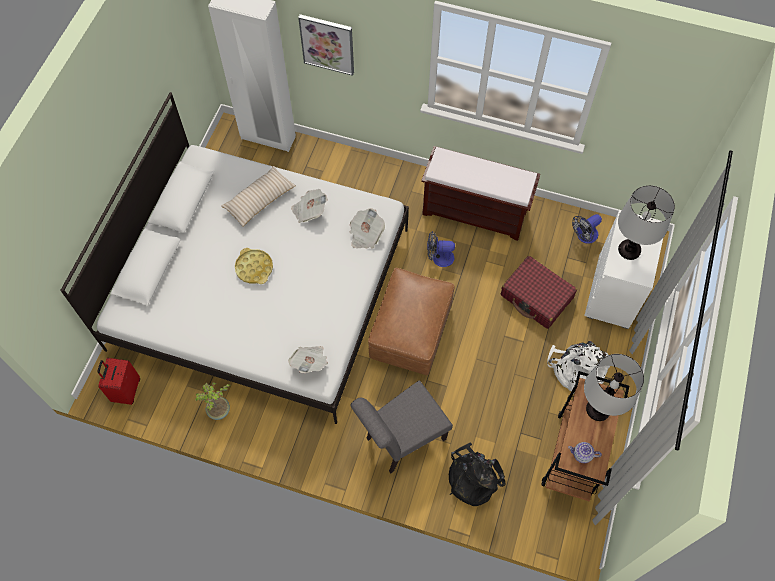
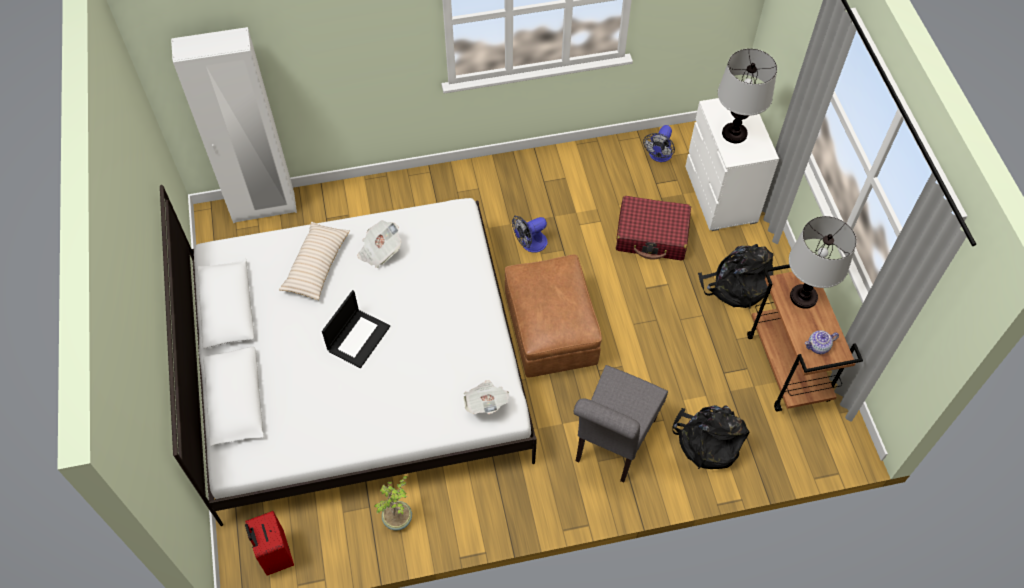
camera: 30 degrees left, 5 degrees down
yellow tray [235,248,273,284] -> laptop [322,290,390,368]
picture [298,14,354,76] -> none
newspaper [349,208,385,248] -> none
brown bench [421,146,540,241] -> none
white backpack [547,341,610,392] -> black backpack [698,244,774,309]

